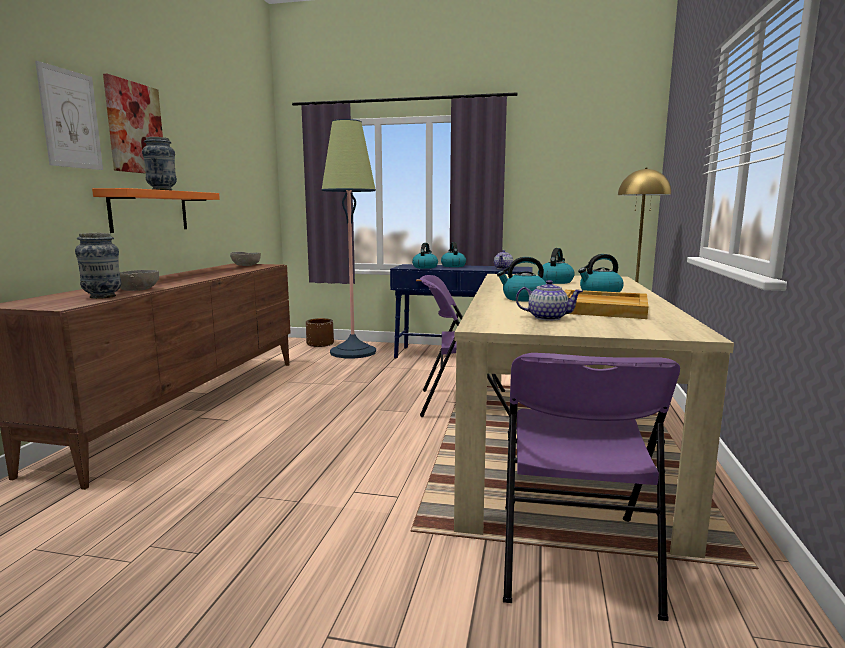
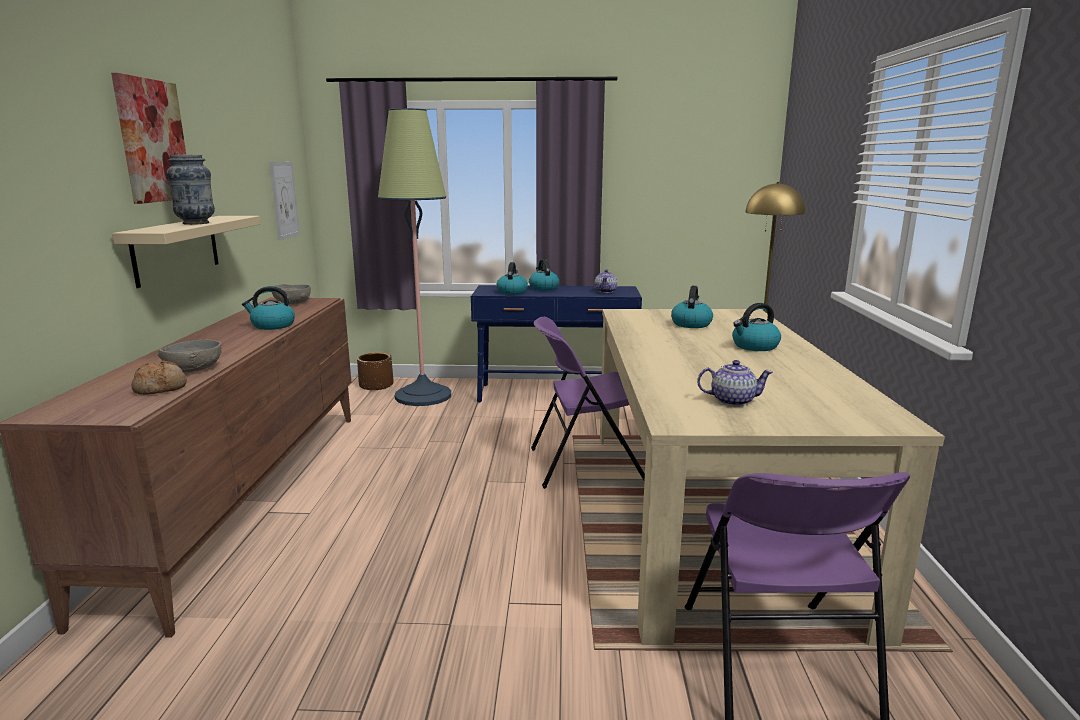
camera: 10 degrees left, 5 degrees up
picture [35,61,103,170] -> picture moved to [269,162,300,241]
vase [75,233,121,299] -> bread [131,361,187,395]
orange shelf [92,188,220,233] -> beige shelf [112,216,261,288]
kettle [497,257,546,302] -> kettle moved to [242,286,295,330]
beige tray [564,290,648,319] -> none

